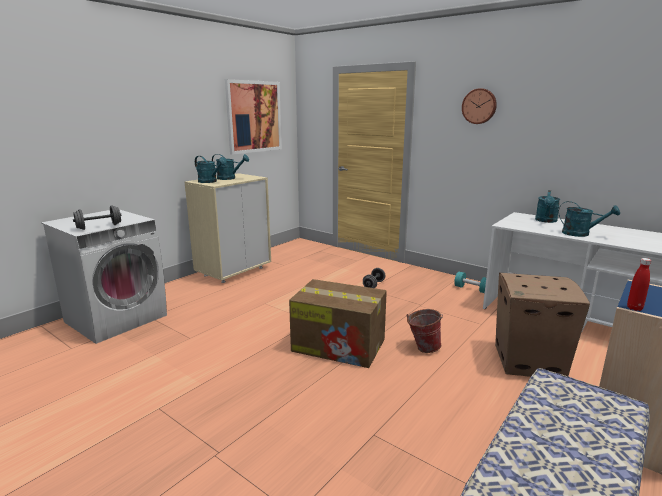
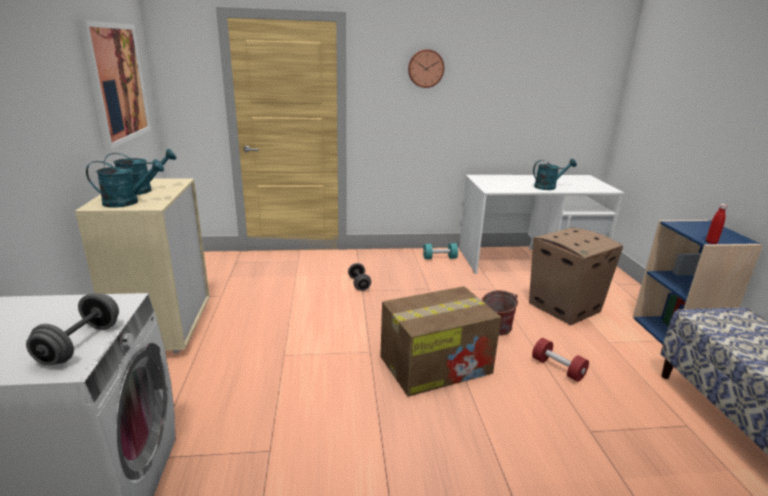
camera: 45 degrees left, 5 degrees up
turquoise watering can [535,190,560,223] -> none
none -> red dumbbell [532,338,589,382]

